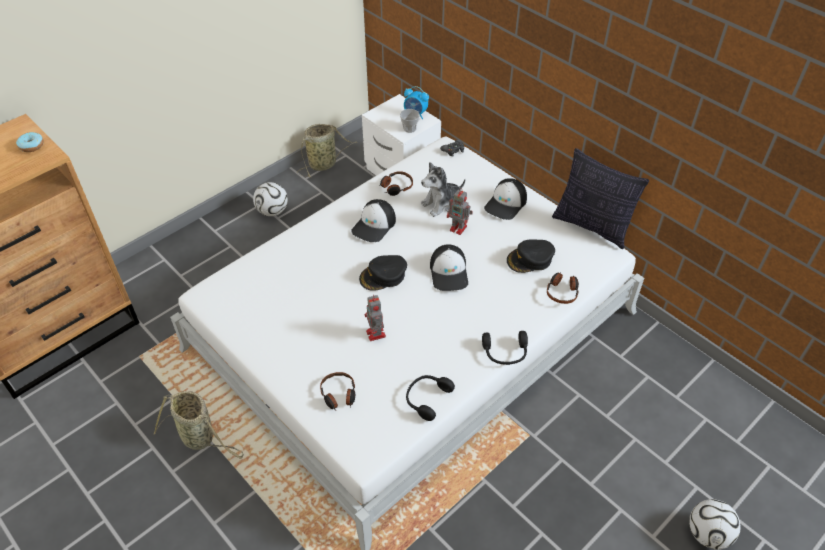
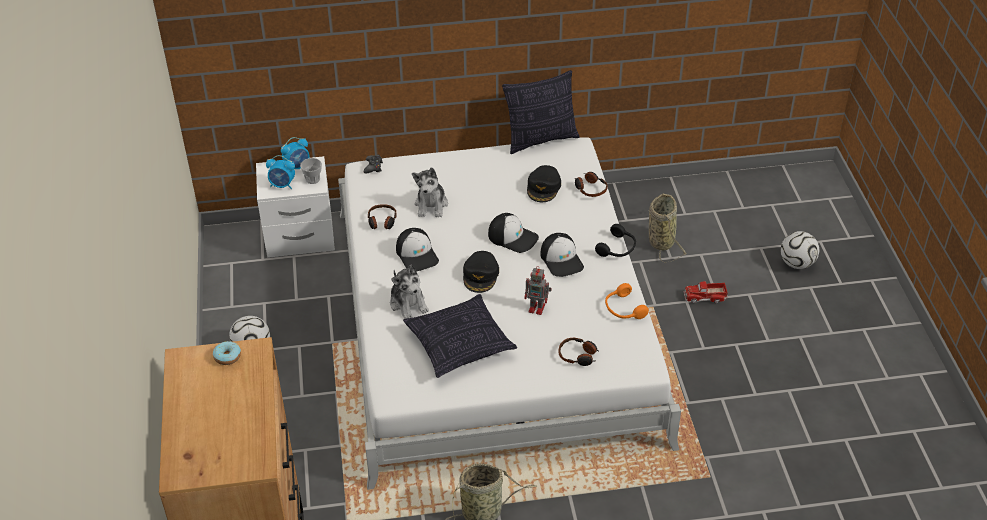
camera: 55 degrees left, 5 degrees down
basket [297,124,357,177] -> basket moved to [649,194,687,263]
black headphones [406,375,455,421] -> orange headphones [605,283,649,319]
toy robot [447,189,473,235] -> none
cap [484,178,527,220] -> cap moved to [540,233,584,277]
none -> alarm clock [266,155,295,189]
none -> plush toy [390,265,429,319]
none -> pillow [403,294,517,378]
none -> toy truck [684,281,728,303]

